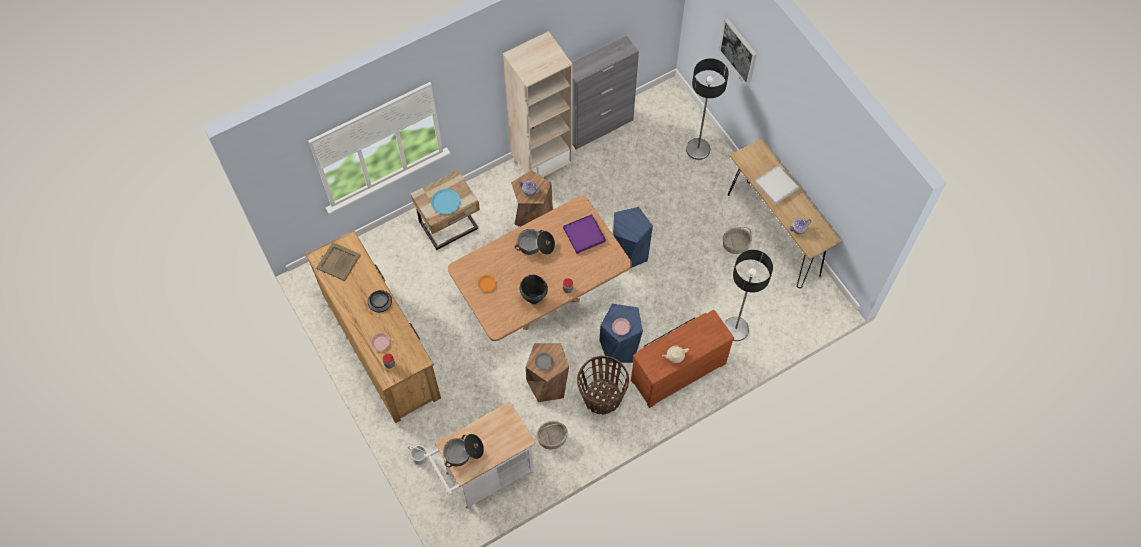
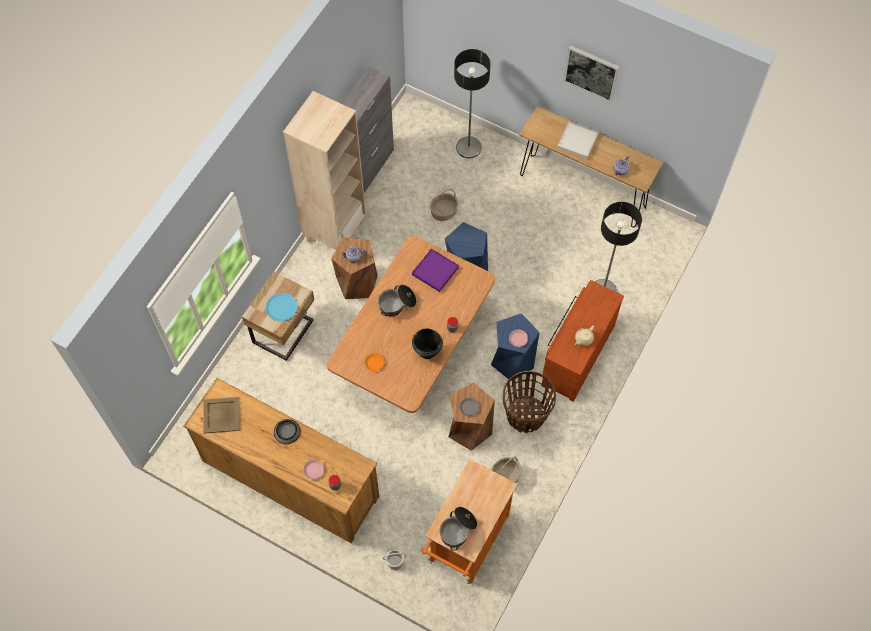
camera: 30 degrees left, 0 degrees up
white cart [426,402,536,509] -> orange cart [421,459,517,585]
picture [719,18,757,86] -> picture moved to [563,45,620,102]
basket [723,227,752,254] -> basket moved to [430,189,458,221]

